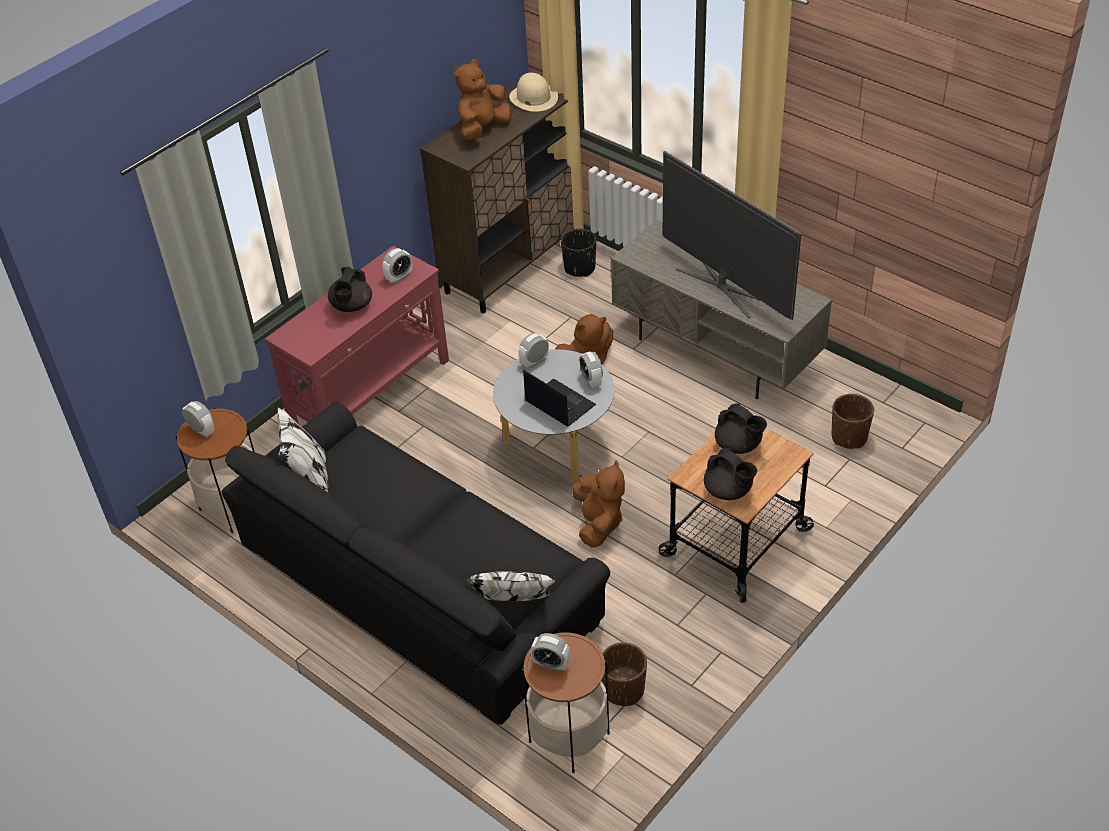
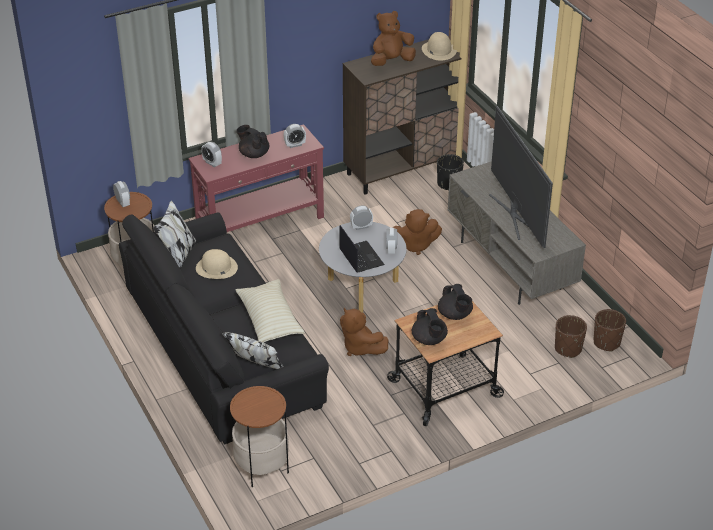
camera: 20 degrees right, 5 degrees down
black teapot [328,267,372,312] -> black teapot turned 90 degrees clockwise [236,125,269,158]
alarm clock [530,633,571,672] -> alarm clock moved to [201,142,222,167]
brown plush toy [572,461,625,548] -> brown plush toy turned 120 degrees clockwise [340,308,388,356]
brown planter [602,642,647,706] -> brown planter moved to [594,309,626,352]
none -> beige hat [196,249,238,279]
none -> beige pillow [236,279,305,343]

